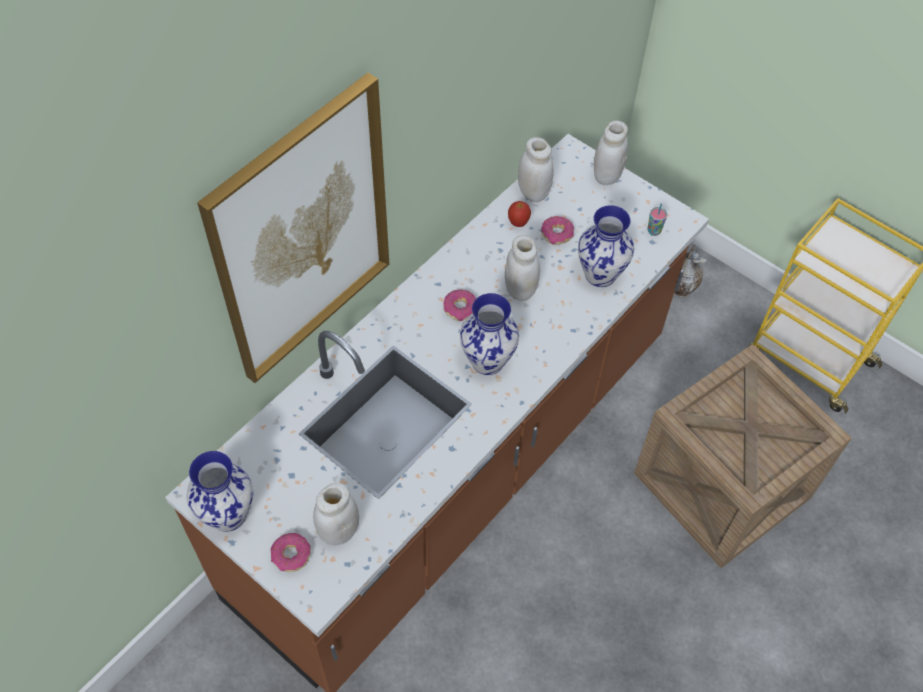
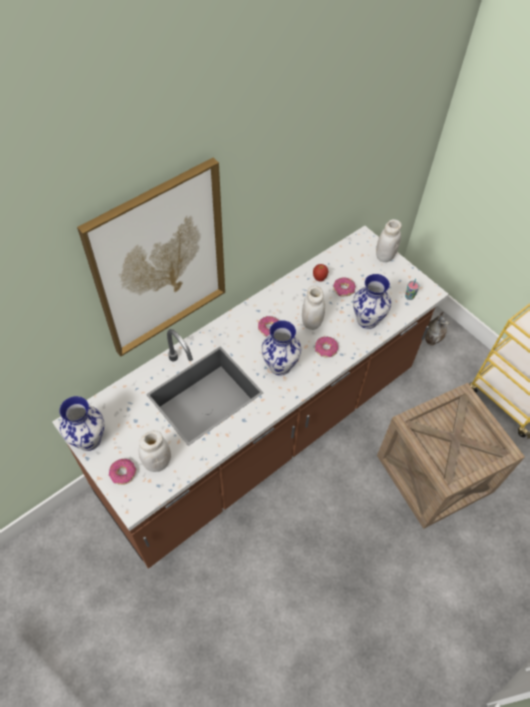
camera: 10 degrees right, 0 degrees up
white jar [518,137,554,202] -> none
none -> donut [315,337,338,358]

